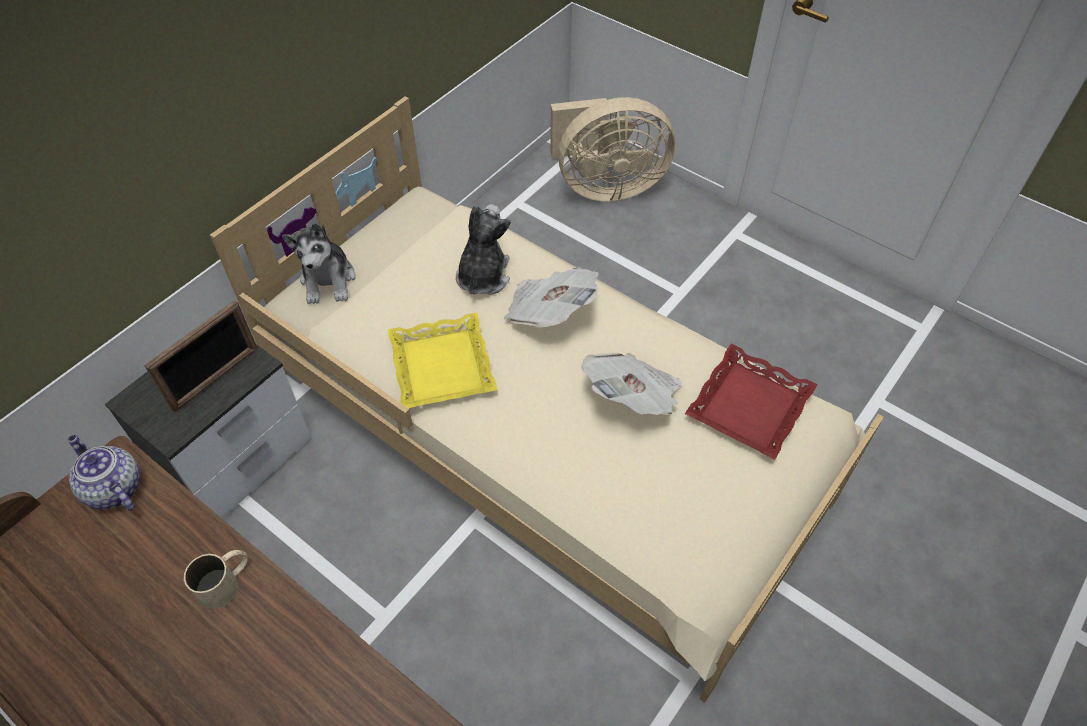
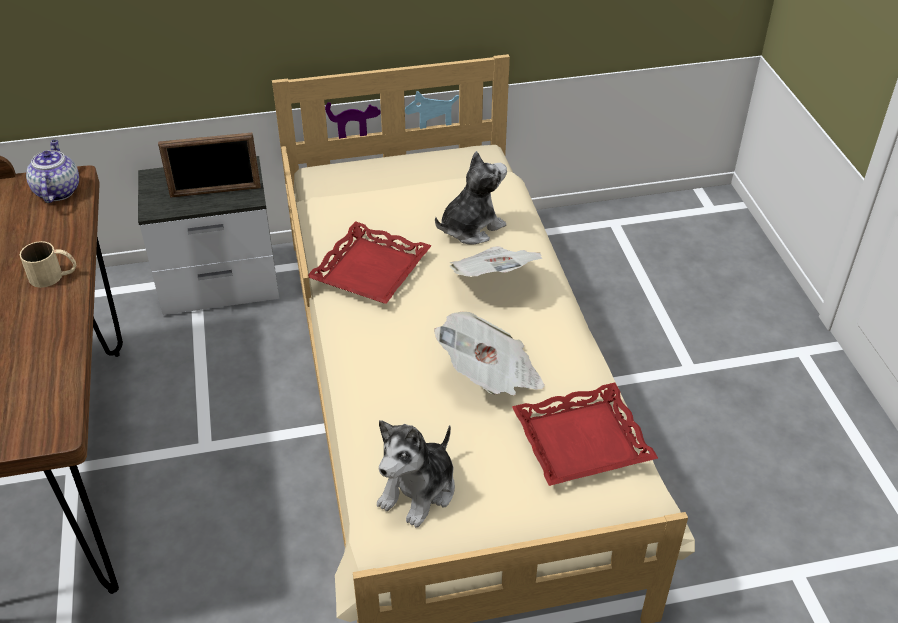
camera: 40 degrees right, 10 degrees down
plush toy [282,223,356,304] -> plush toy moved to [377,420,455,528]
yellow tray [388,313,497,408] -> red tray [308,221,432,304]
beige fan [550,97,675,202] -> none

